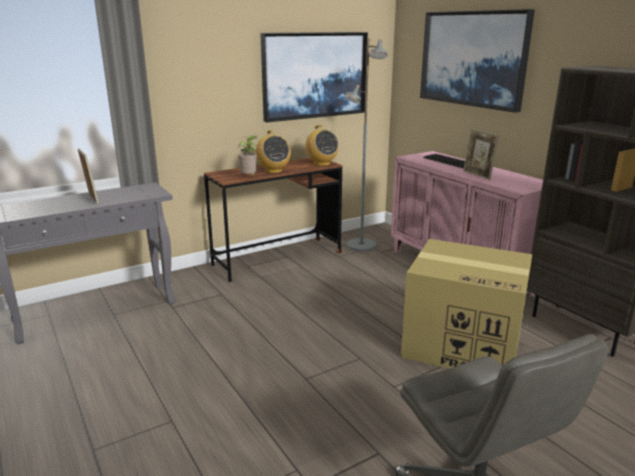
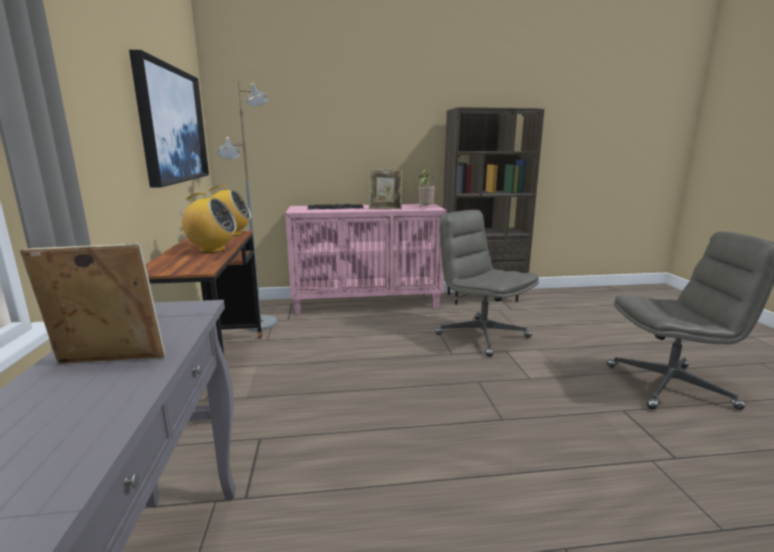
camera: 65 degrees left, 5 degrees down
potted plant [238,135,257,175] -> potted plant moved to [418,169,435,207]
cardboard box [401,239,532,369] -> grey office chair [435,210,539,357]
picture [420,9,535,113] -> none

